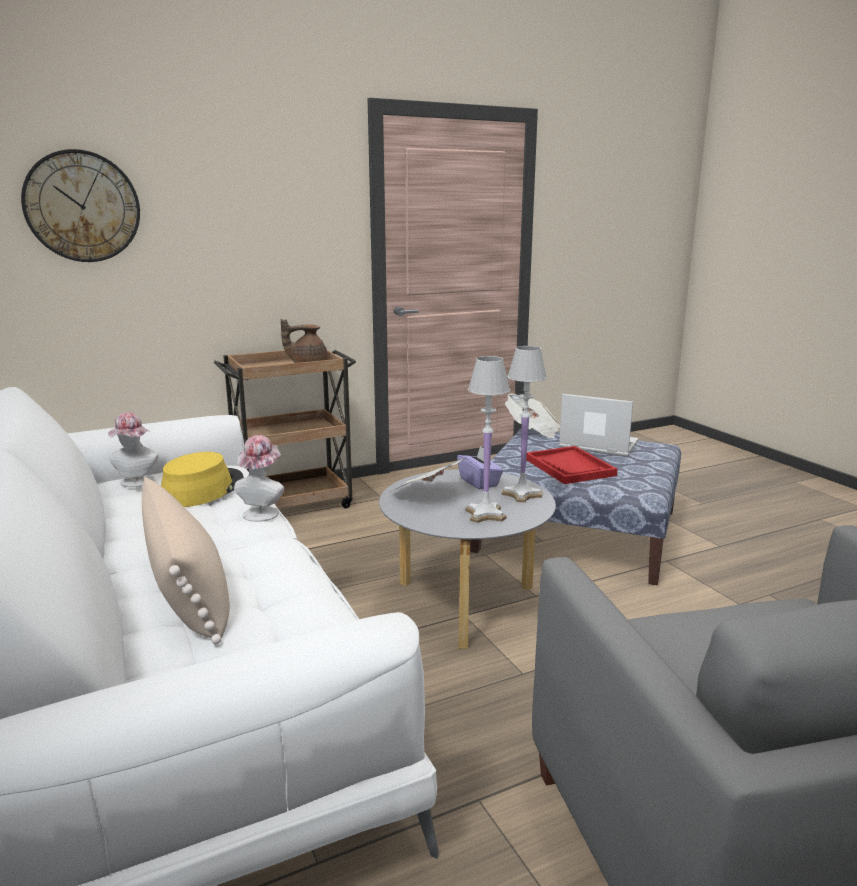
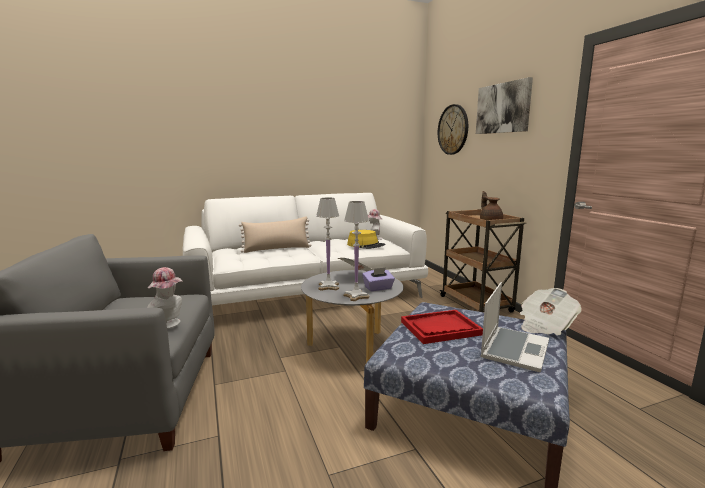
camera: 95 degrees right, 5 degrees down
hat [234,435,284,522] -> hat moved to [147,267,183,329]
none -> picture [476,77,533,134]

